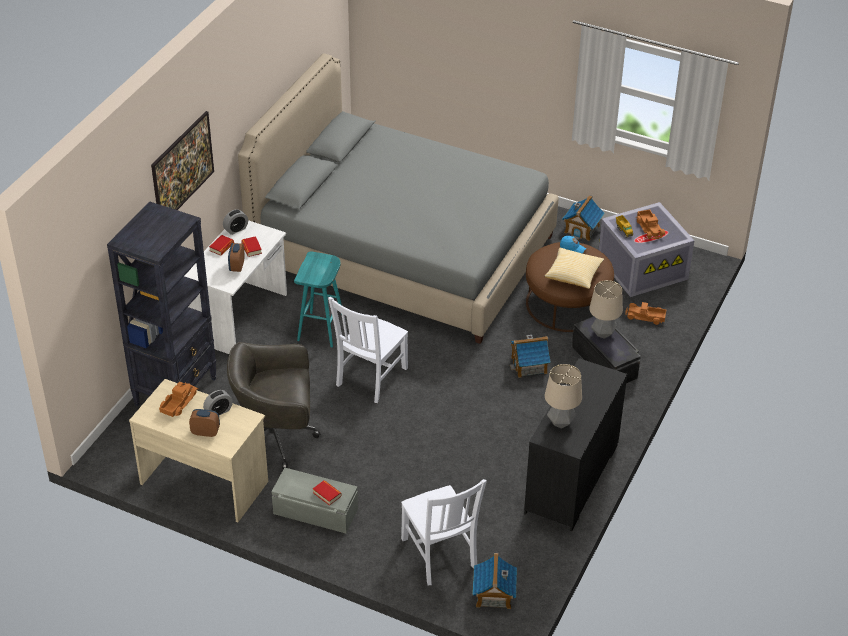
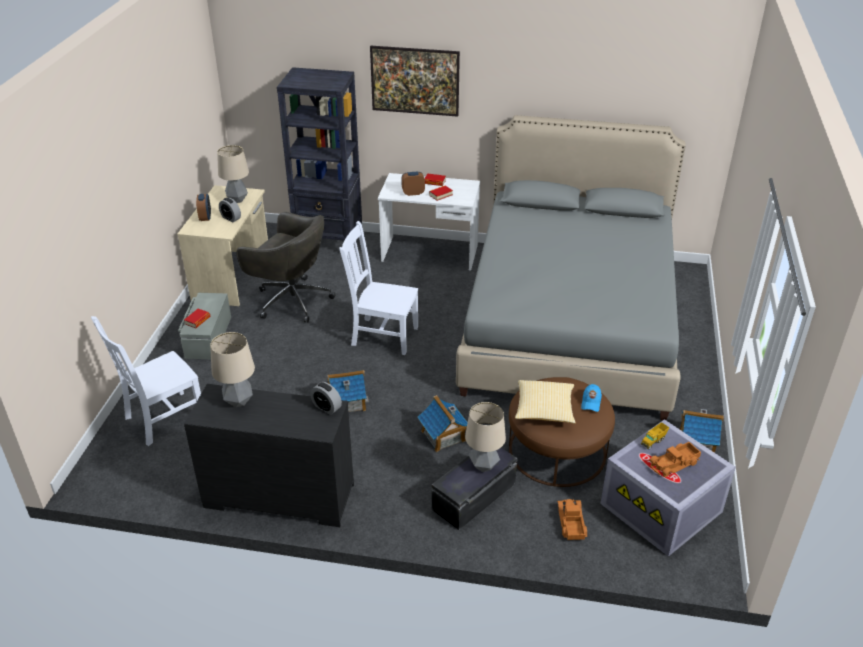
camera: 75 degrees right, 5 degrees down
toy truck [159,382,199,417] -> table lamp [217,145,249,203]
alarm clock [223,209,248,235] -> alarm clock moved to [310,382,342,415]
grey office chair [227,342,320,469] -> grey office chair turned 135 degrees clockwise [236,212,336,322]
turquoise stool [294,251,342,347] -> none
toy house [472,553,517,609] -> toy house moved to [327,370,369,412]

